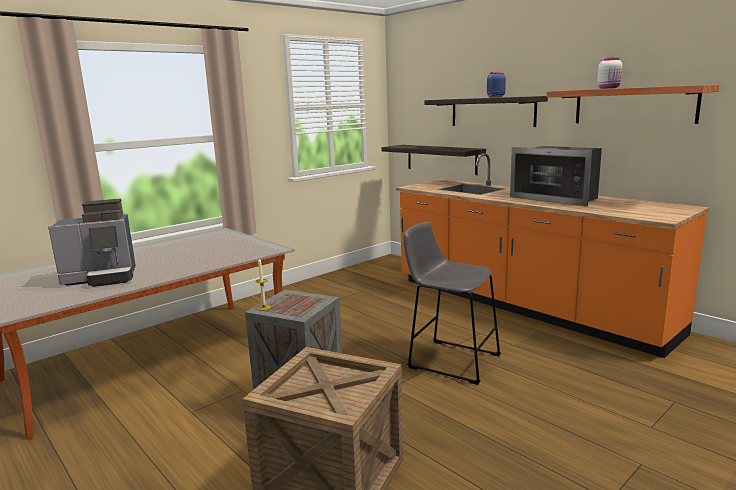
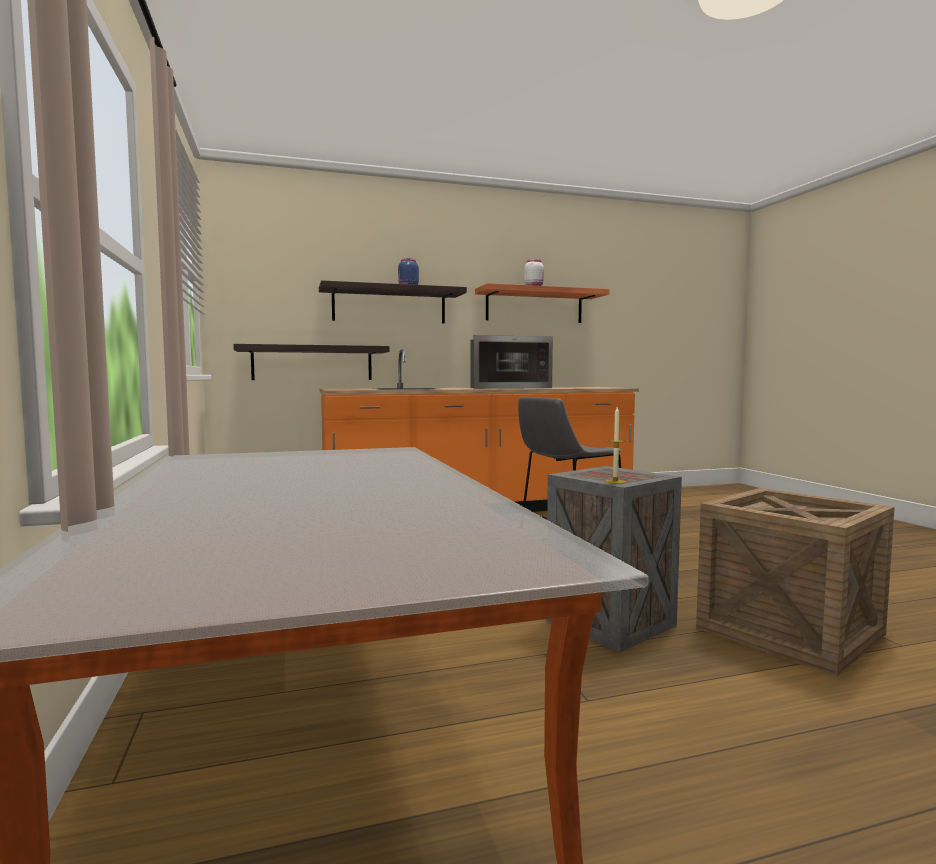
camera: 65 degrees left, 10 degrees down
coffee machine [48,199,136,287] -> none

